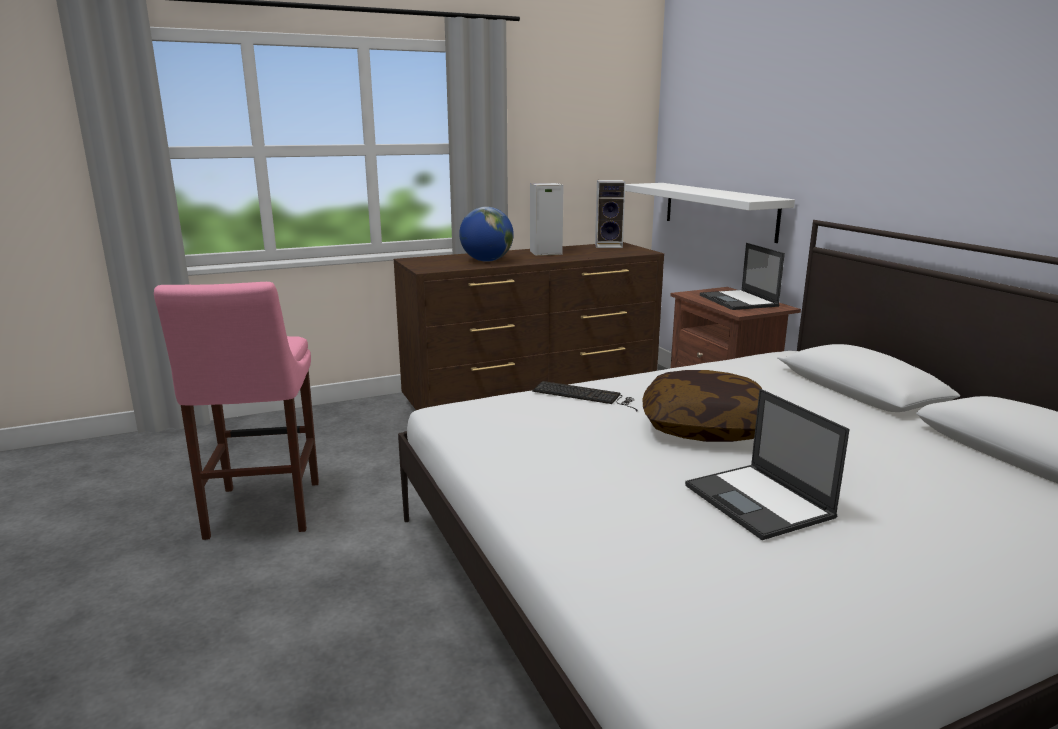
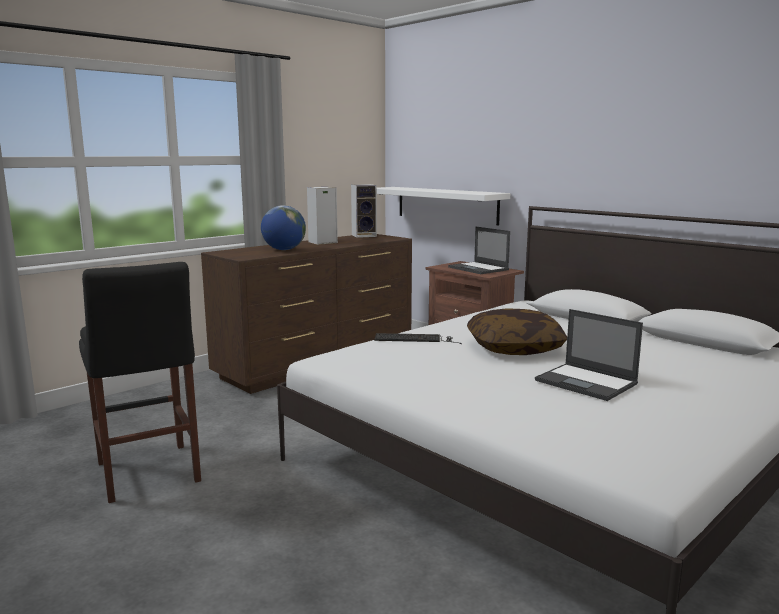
camera: 20 degrees left, 5 degrees down
pink stool [154,282,319,540] -> black stool [79,262,201,503]

